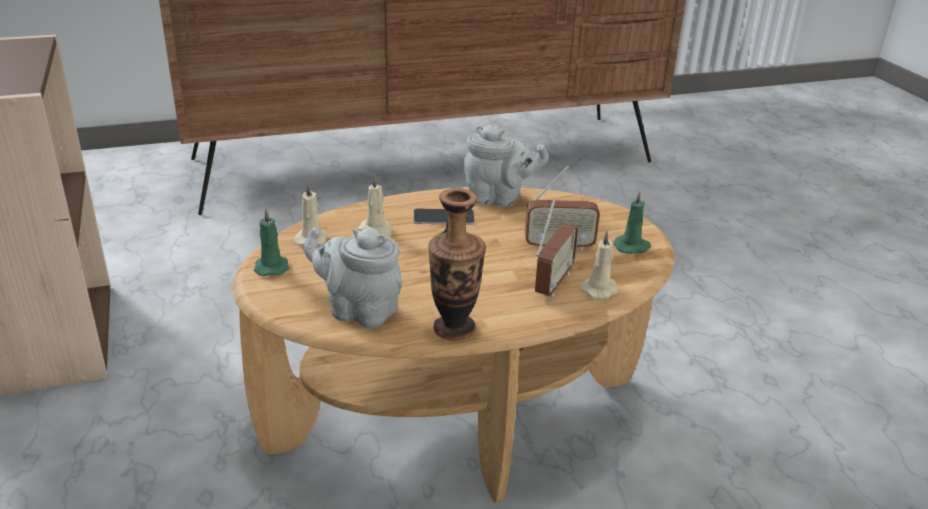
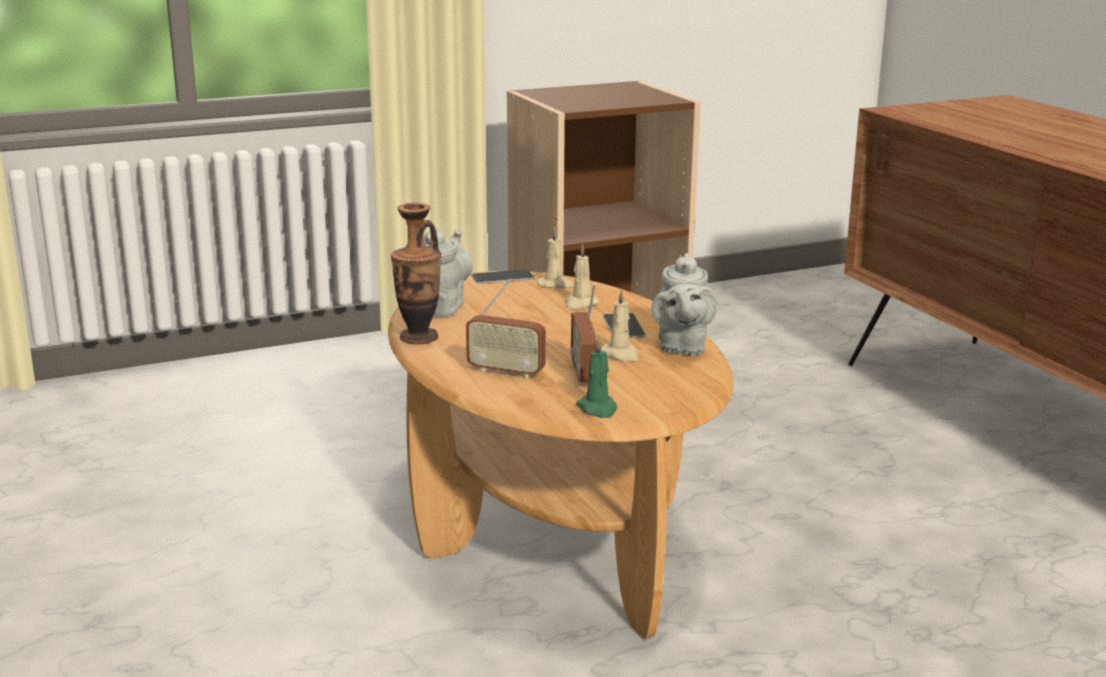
camera: 85 degrees right, 10 degrees down
green candle [254,209,289,276] -> phone [471,269,534,284]
beige candle [580,230,618,299] -> beige candle moved to [601,289,639,361]

